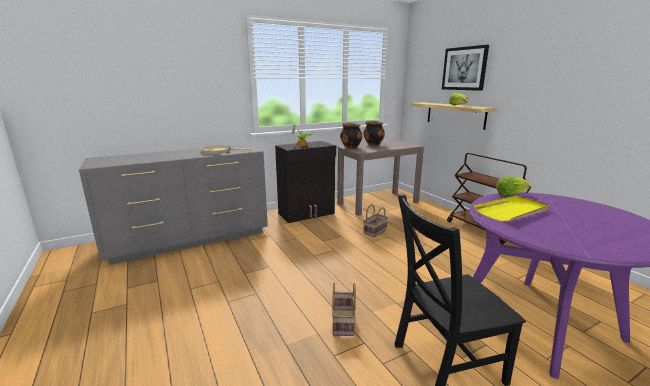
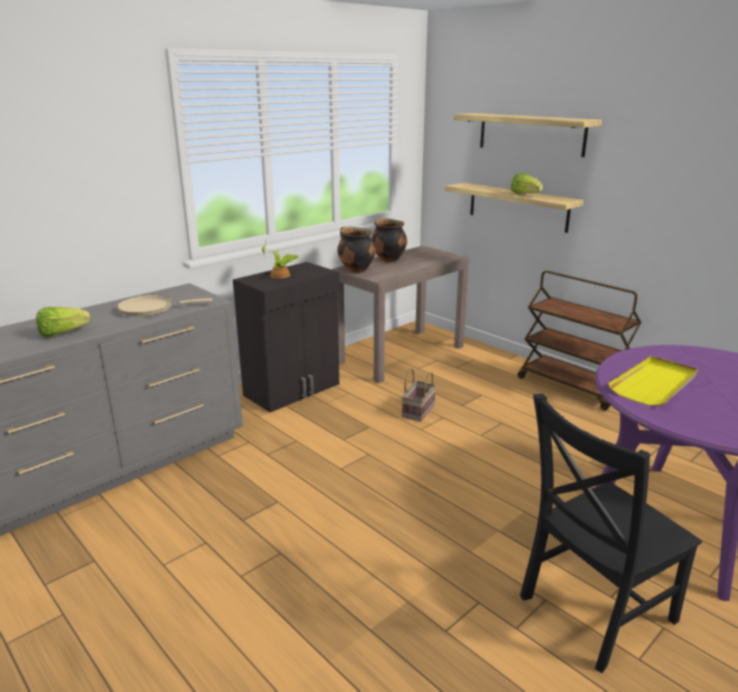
camera: 15 degrees left, 5 degrees up
basket [332,283,356,336] -> none
picture [442,45,489,91] -> shelf [454,113,602,157]
lettuce [496,176,530,196] -> lettuce moved to [36,307,91,337]

